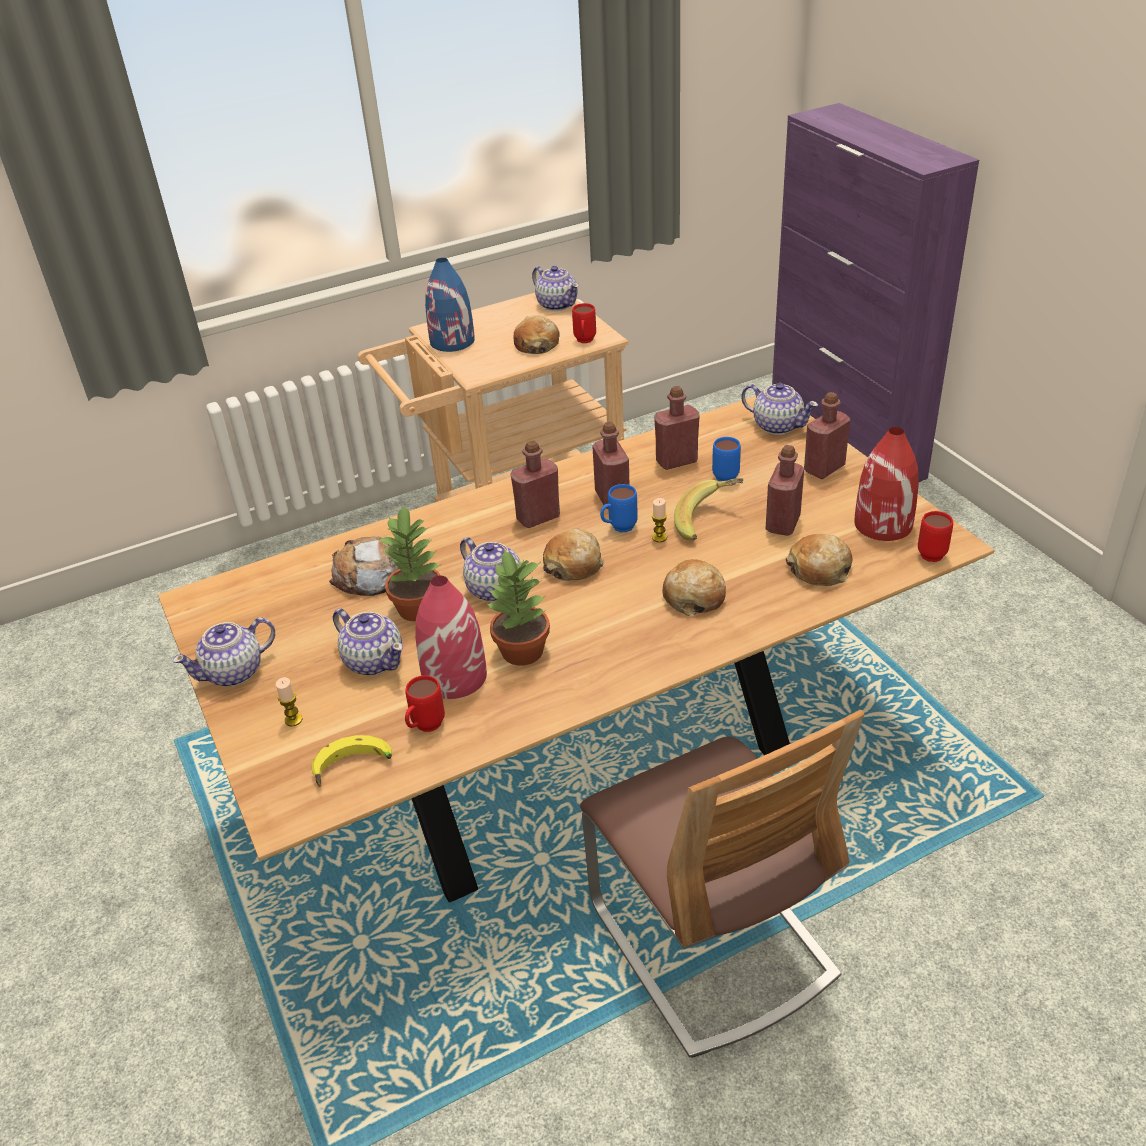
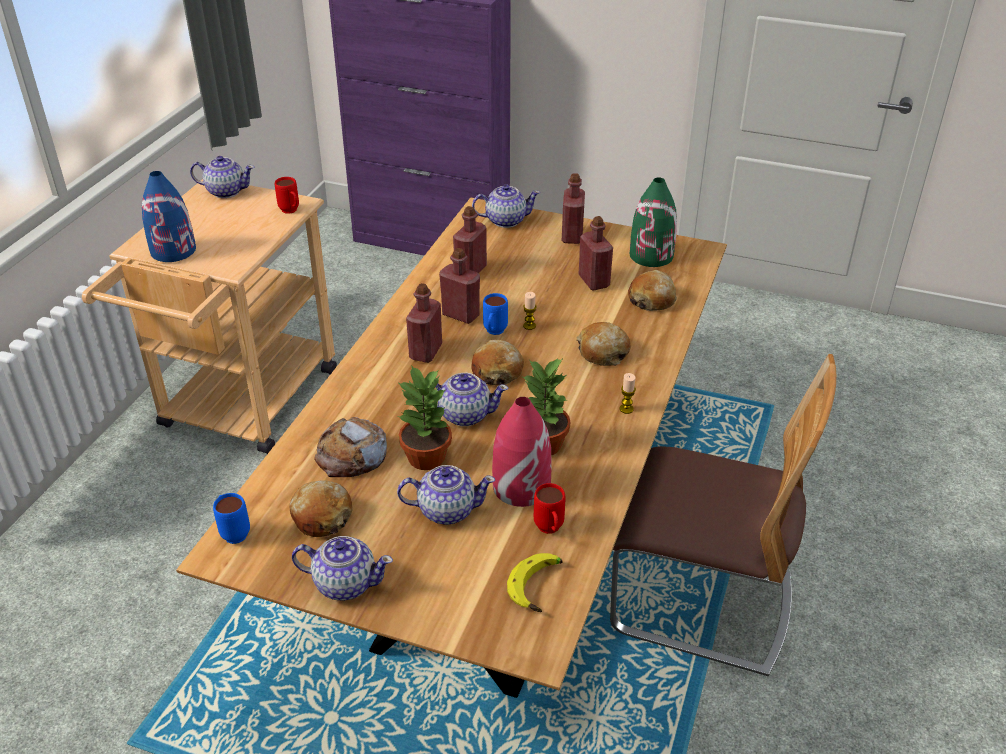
camera: 45 degrees left, 0 degrees up
teapot [173,617,275,687] -> teapot turned 90 degrees counterclockwise [292,536,393,601]
candle [276,677,303,726] -> candle moved to [620,373,636,414]
bread [514,316,560,354] -> bread moved to [289,480,353,537]
banana [674,478,743,541] -> none
blue mug [712,437,741,481] -> blue mug moved to [213,493,250,544]
red vase [854,427,919,541] -> green vase [630,178,677,267]
red mug [918,511,953,562] -> none

